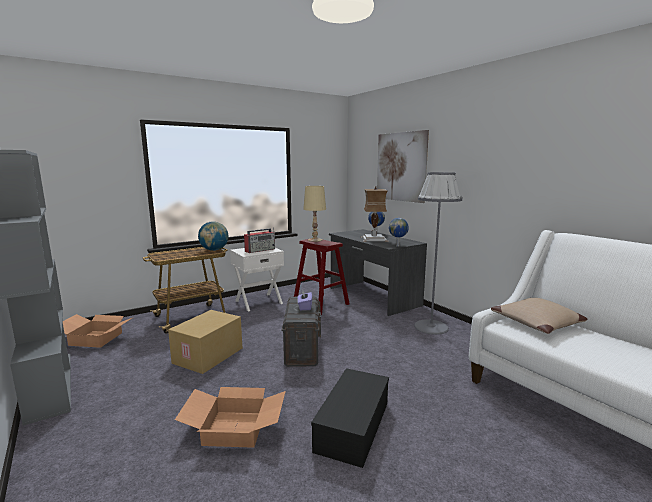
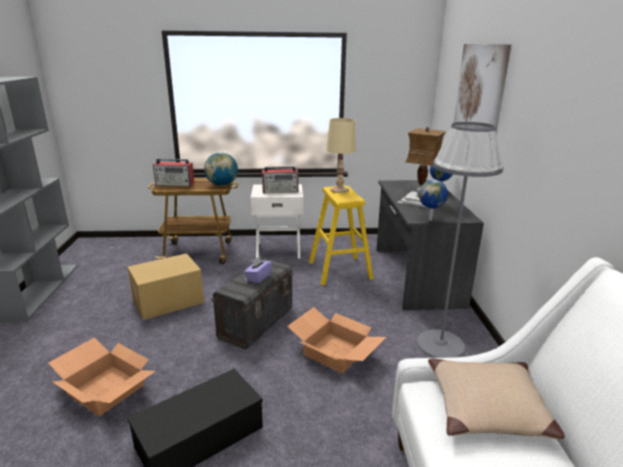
camera: 30 degrees right, 10 degrees up
cardboard box [63,314,132,348] -> cardboard box moved to [287,307,386,374]
red stool [294,239,350,315] -> yellow stool [309,186,374,285]
none -> radio [153,159,194,186]

